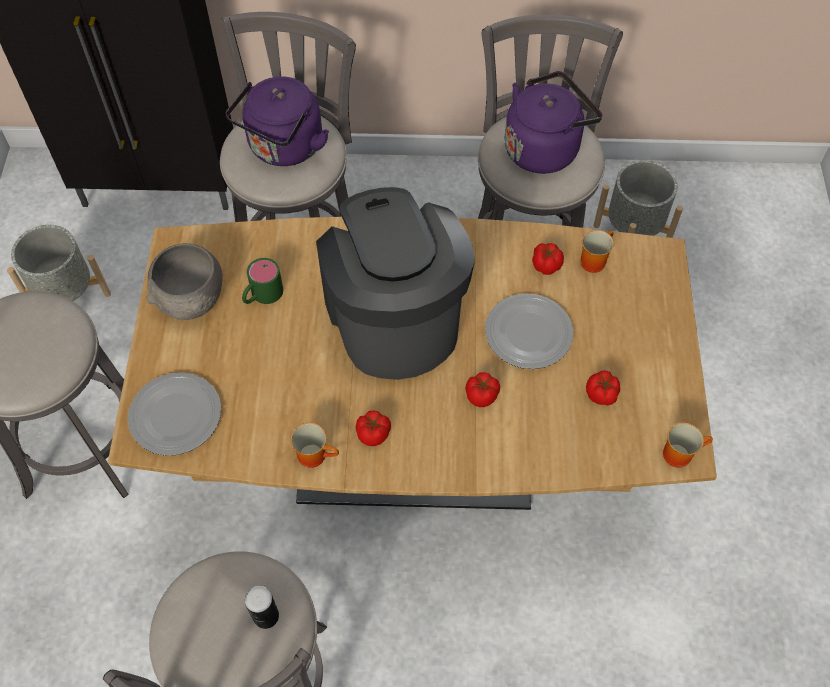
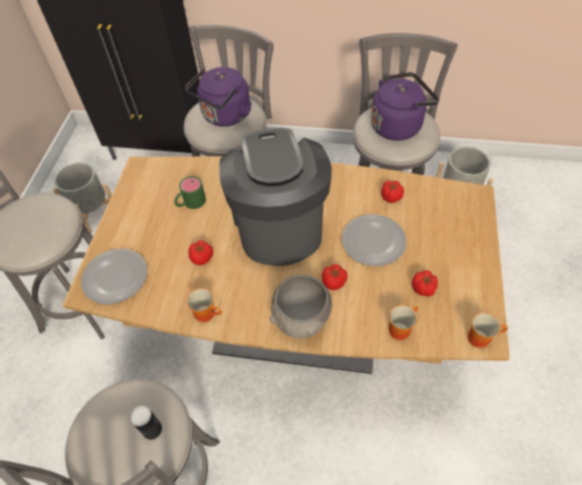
camera: 10 degrees right, 5 degrees down
grey bowl [146,243,223,320] -> grey bowl moved to [270,275,332,338]
tomato [355,410,391,446] -> tomato moved to [188,240,213,265]
mug [580,230,614,273] -> mug moved to [389,305,418,340]

